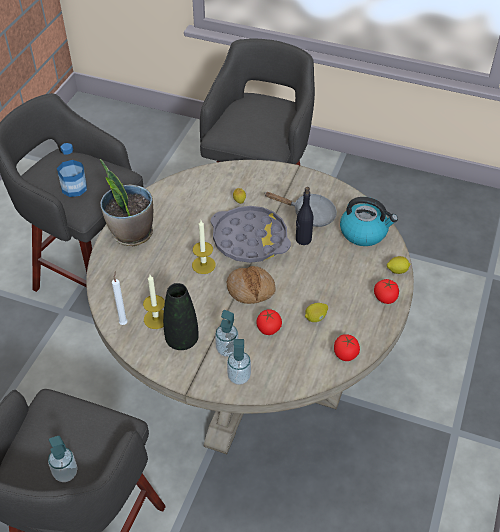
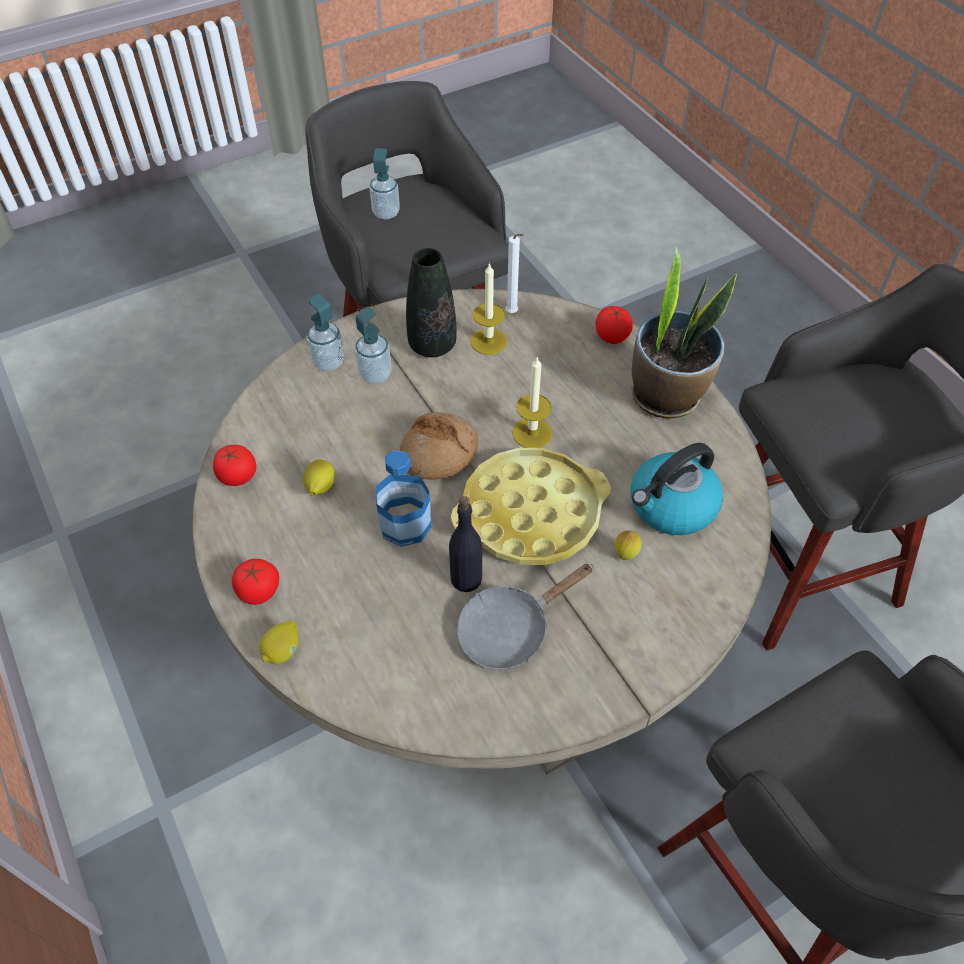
camera: 130 degrees right, 5 degrees up
bottle [57,143,87,197] -> bottle moved to [376,450,431,547]
grey tray [211,206,291,263] -> yellow tray [451,448,611,565]
tomato [256,309,282,335] -> tomato moved to [596,306,633,344]
kettle [340,197,398,246] -> kettle moved to [631,443,723,535]

